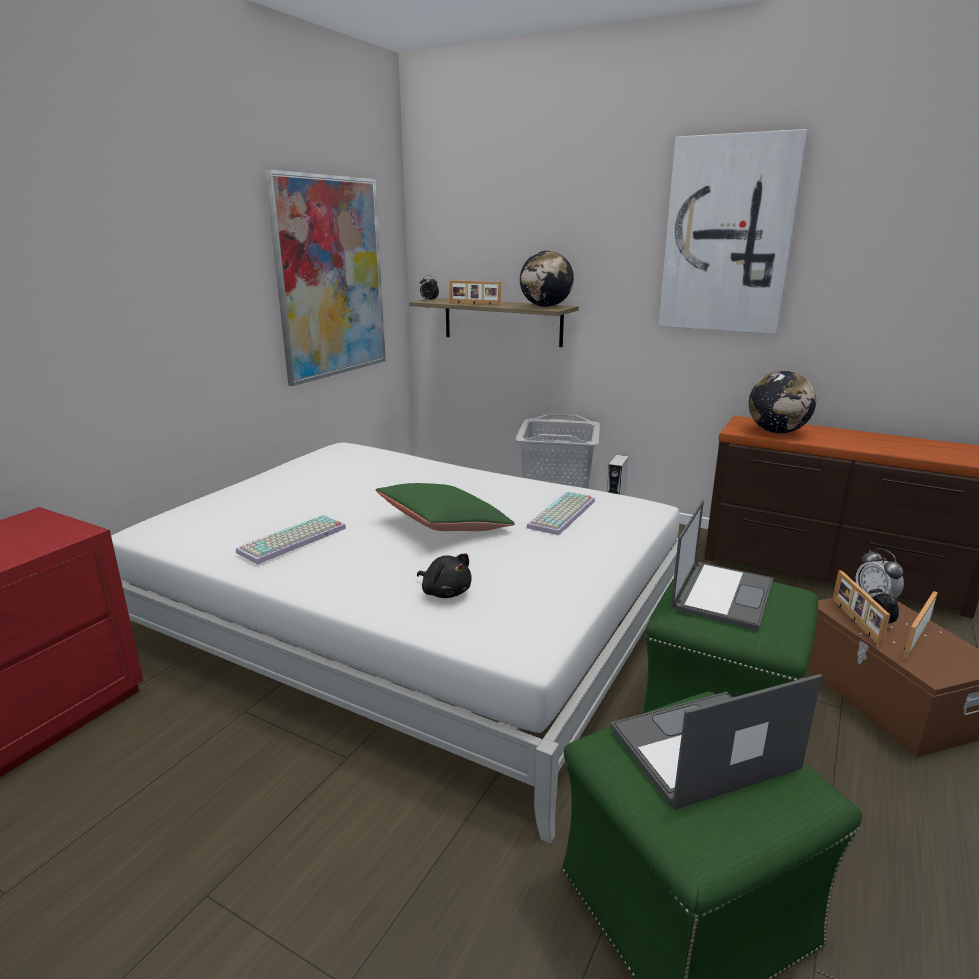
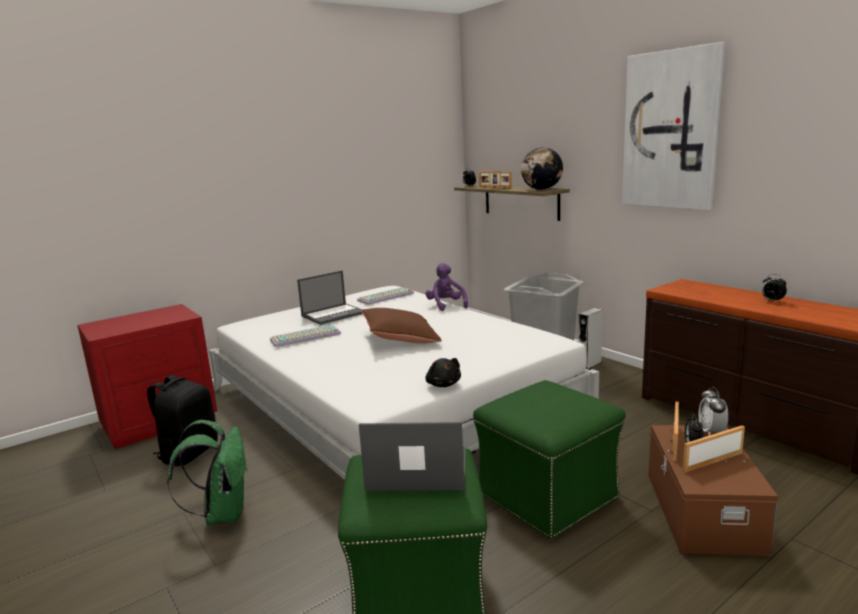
camera: 25 degrees right, 5 degrees down
picture [265,170,386,386] -> none
green pillow [375,483,515,531] -> brown pillow [361,308,442,344]
black plush toy [417,554,472,598] -> black plush toy moved to [425,358,461,387]
keyboard [526,491,595,535] -> keyboard moved to [357,287,414,305]
laptop [671,500,773,631] -> laptop moved to [297,271,363,325]
globe [749,371,816,433] -> none
none -> black backpack [147,375,218,466]
none -> green backpack [167,420,248,525]
none -> purple plush toy [426,263,468,311]
none -> alarm clock [762,274,787,302]

